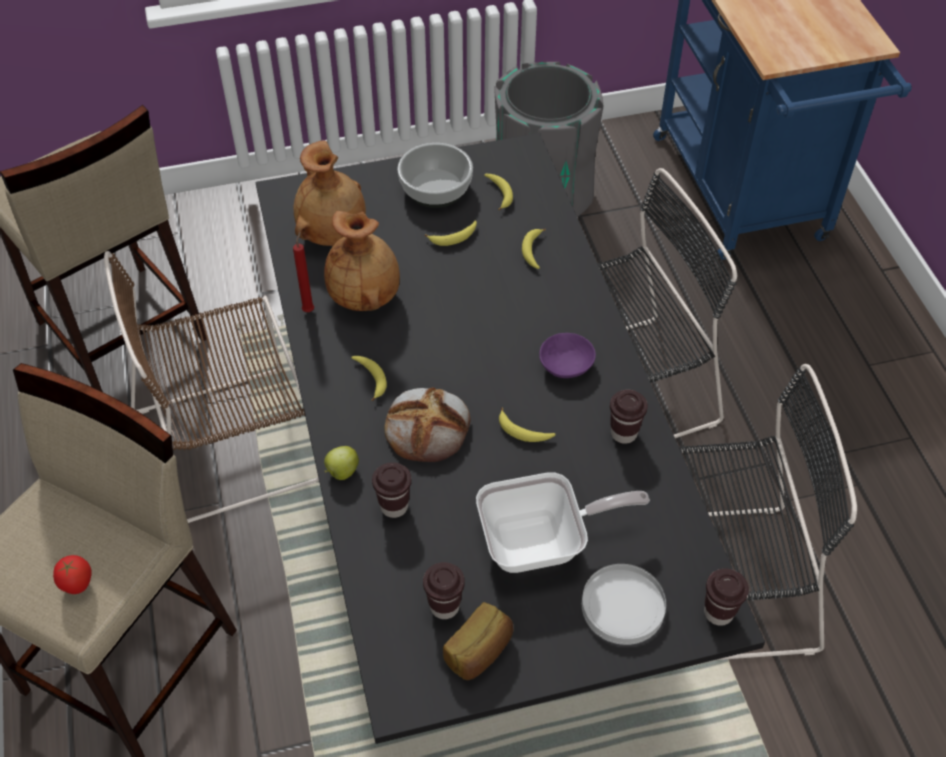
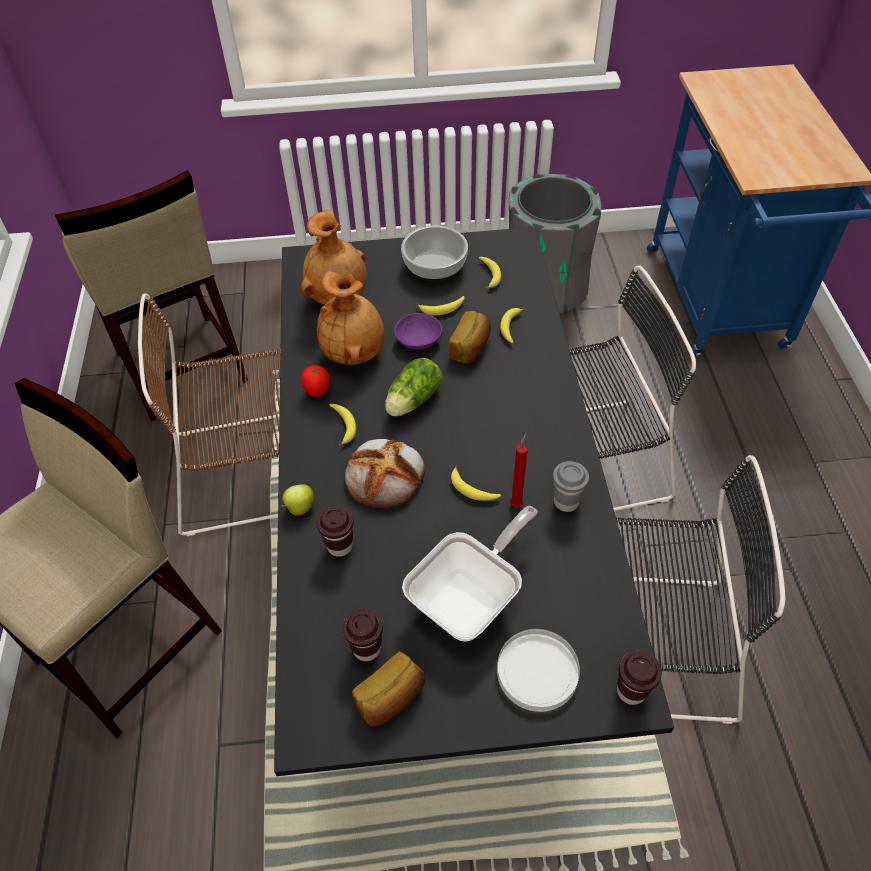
camera: 10 degrees right, 0 degrees up
tomato [53,555,91,594] -> tomato moved to [301,365,330,397]
red candle [293,232,314,312] -> red candle moved to [510,433,528,508]
frying pan [476,472,650,573] -> frying pan turned 45 degrees counterclockwise [402,506,538,642]
purple bowl [539,333,596,378] -> purple bowl moved to [394,313,442,349]
brown cup [610,390,648,444] -> grey cup [553,461,589,512]
none -> lettuce [385,358,443,416]
none -> bread [448,311,491,363]

